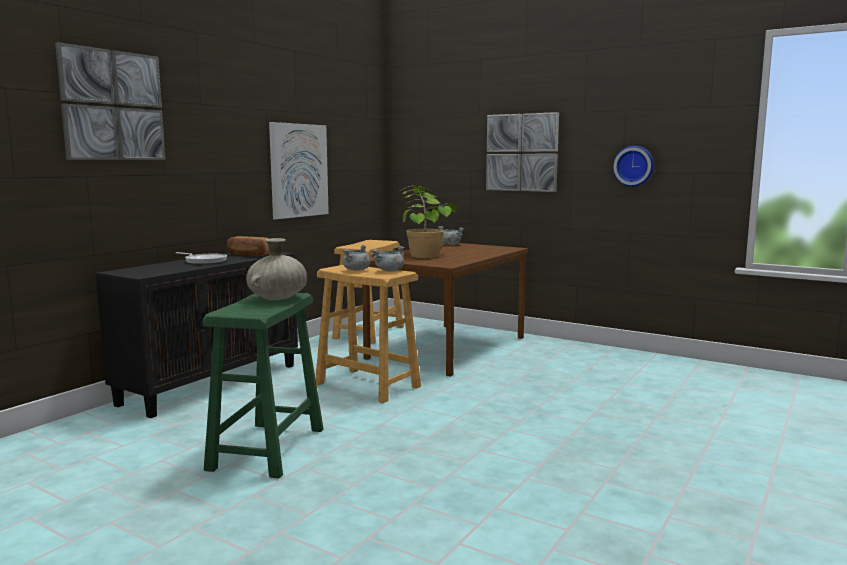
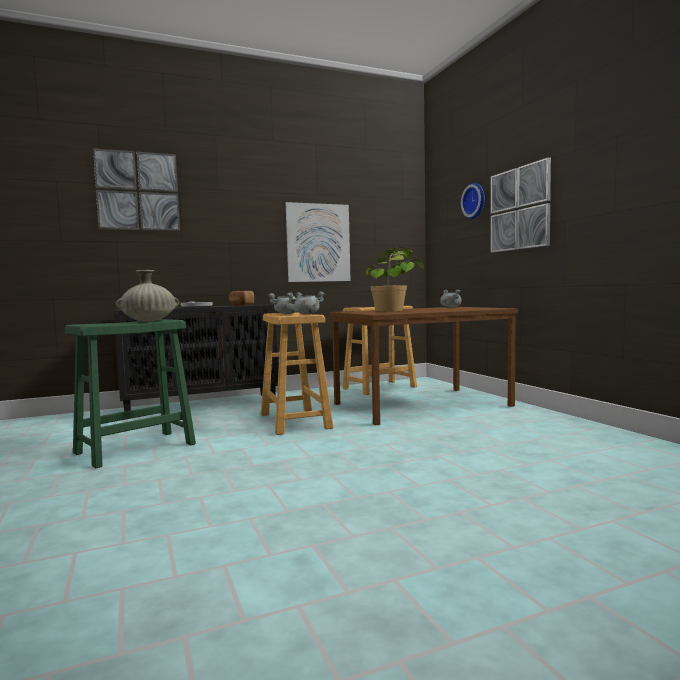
camera: 35 degrees right, 5 degrees down
wall clock [613,146,654,187] -> wall clock moved to [461,183,485,219]

